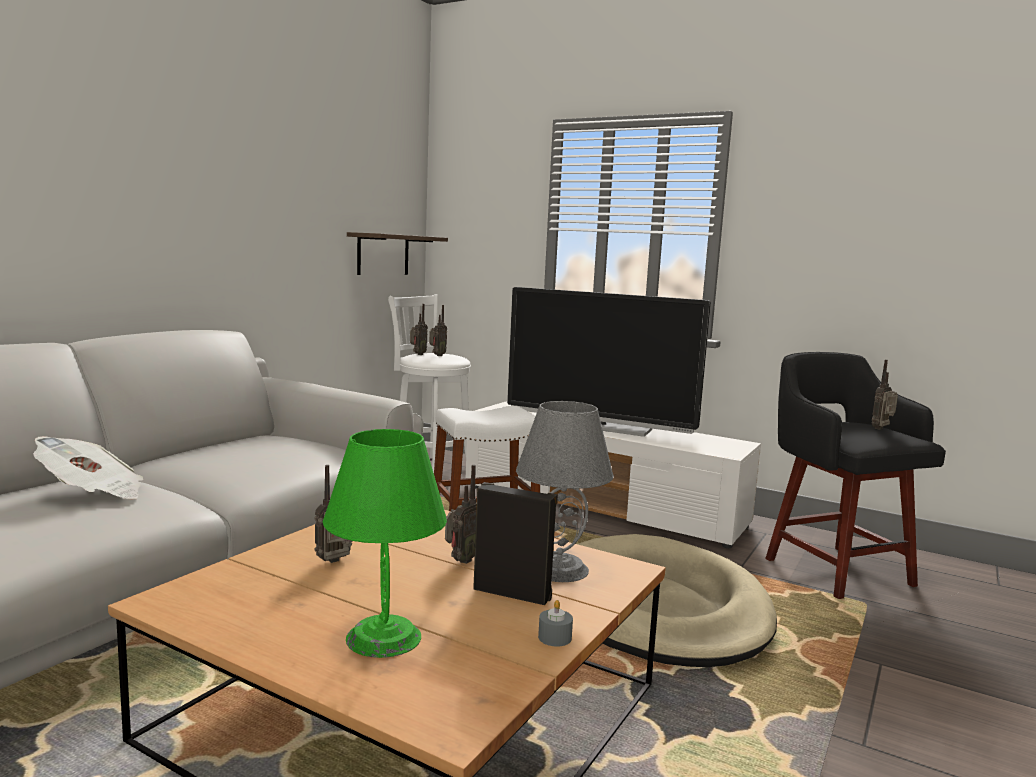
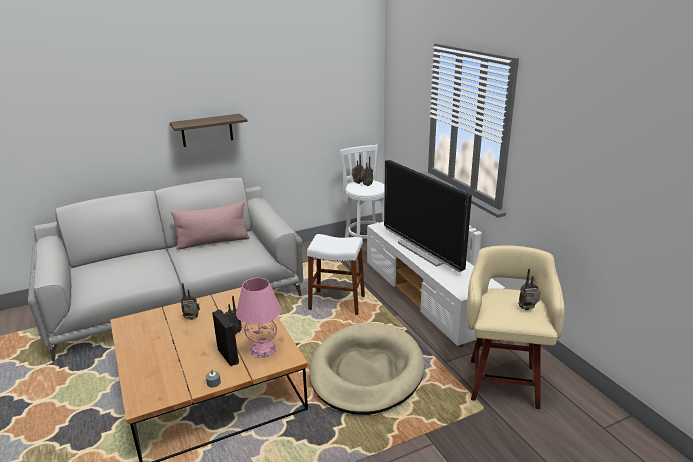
camera: 35 degrees right, 15 degrees up
newspaper [33,436,143,499] -> none
green table lamp [323,429,447,658] -> none
shelf [347,232,448,275] -> shelf moved to [170,114,248,147]
grey table lamp [516,401,614,582] -> pink table lamp [236,278,281,358]
black stool [765,352,946,599] -> beige stool [467,246,565,409]
none -> pink pillow [171,202,250,250]

